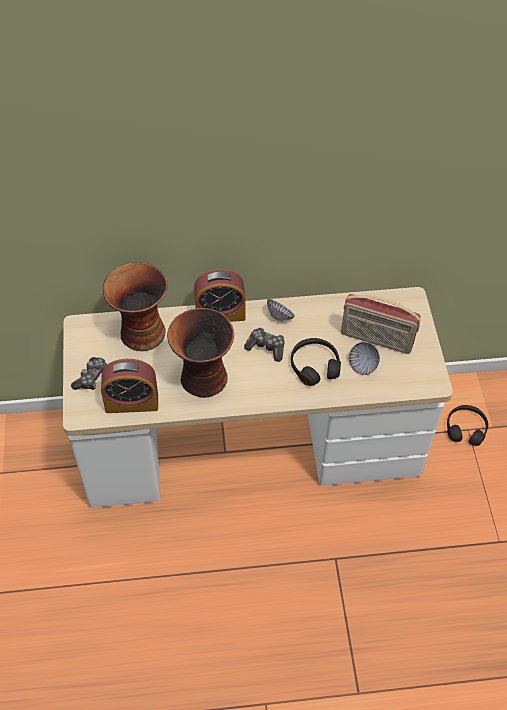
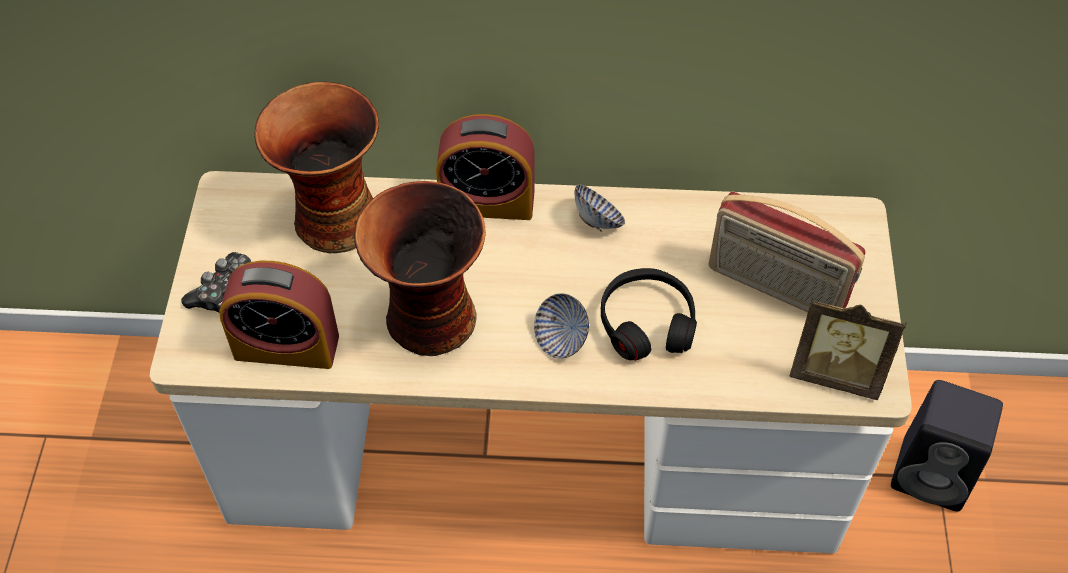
camera: 10 degrees right, 0 degrees up
game controller [244,328,284,362] -> none
bowl [349,342,380,375] -> bowl moved to [534,293,589,359]
black headphones [447,405,488,446] -> black speaker [891,380,1003,512]
none -> picture frame [789,298,907,400]

